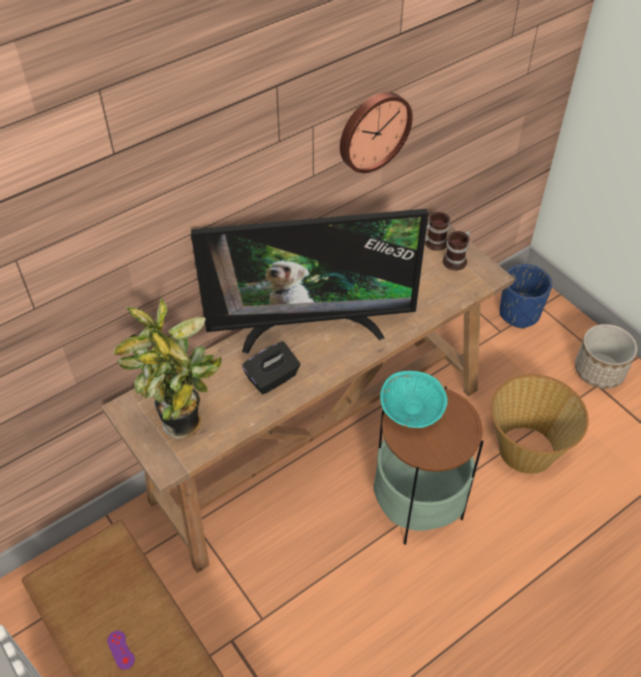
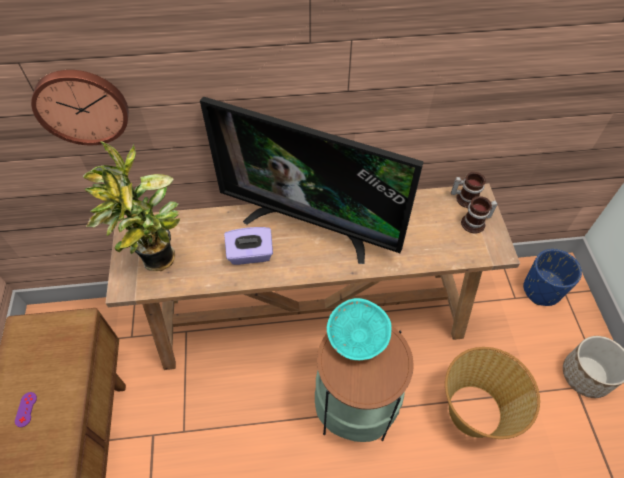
camera: 30 degrees right, 5 degrees up
black tissue box [242,341,300,395] -> purple tissue box [224,227,273,265]
wall clock [340,92,413,173] -> wall clock moved to [31,70,129,145]

